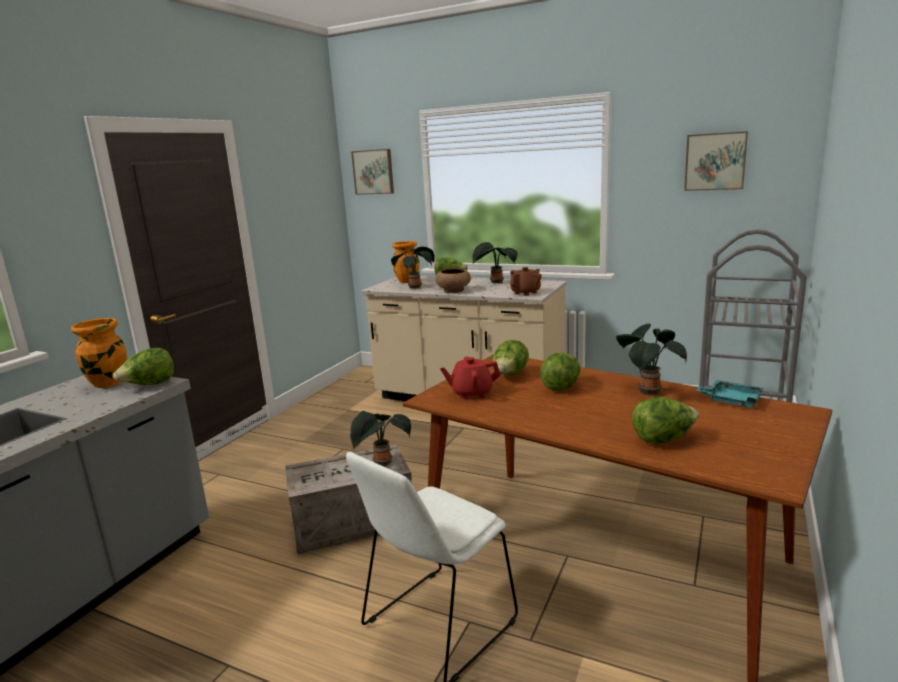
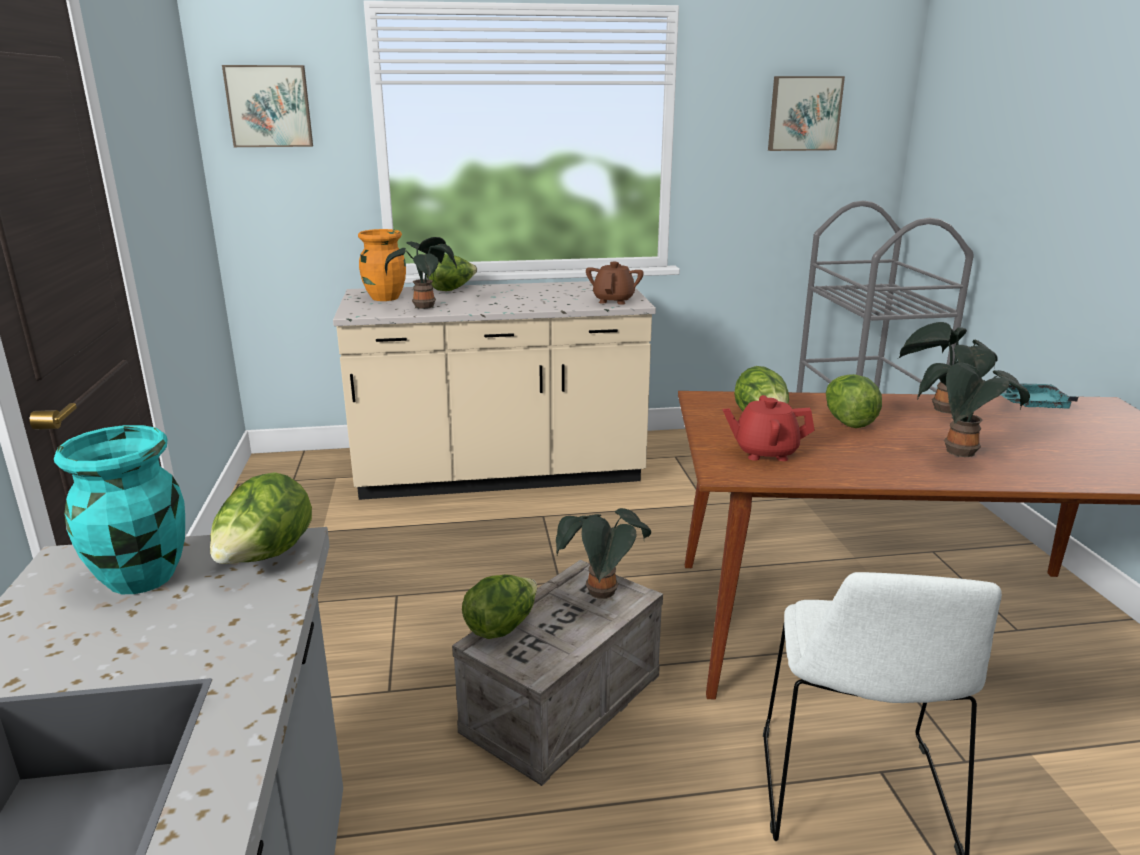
camera: 35 degrees left, 5 degrees up
orange vase [71,318,127,388] -> turquoise vase [54,425,185,594]
brown bowl [435,268,471,293] -> none
red teapot [440,356,501,400] -> red teapot turned 45 degrees clockwise [723,395,815,461]
potted plant [472,242,518,283] -> potted plant moved to [917,362,1030,457]
lettuce [632,396,699,444] -> lettuce moved to [462,575,537,639]

